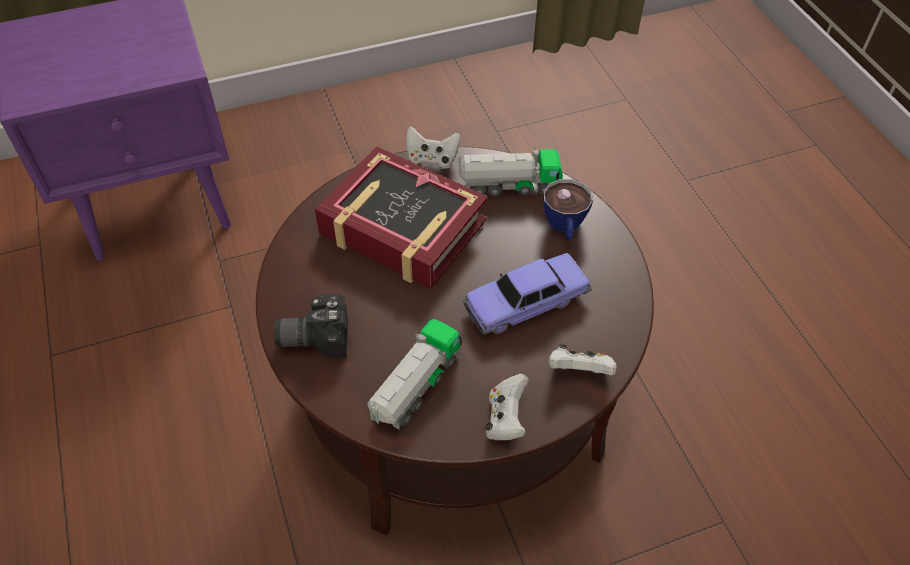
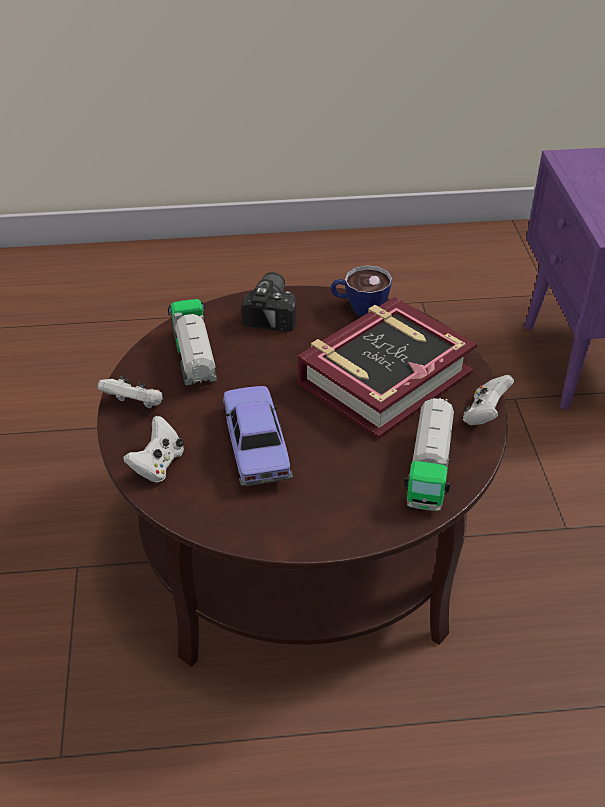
camera: 105 degrees right, 10 degrees down
toy truck [367,319,462,430] -> toy truck turned 150 degrees counterclockwise [168,299,217,385]
cup [543,179,593,240] -> cup moved to [330,265,392,317]

